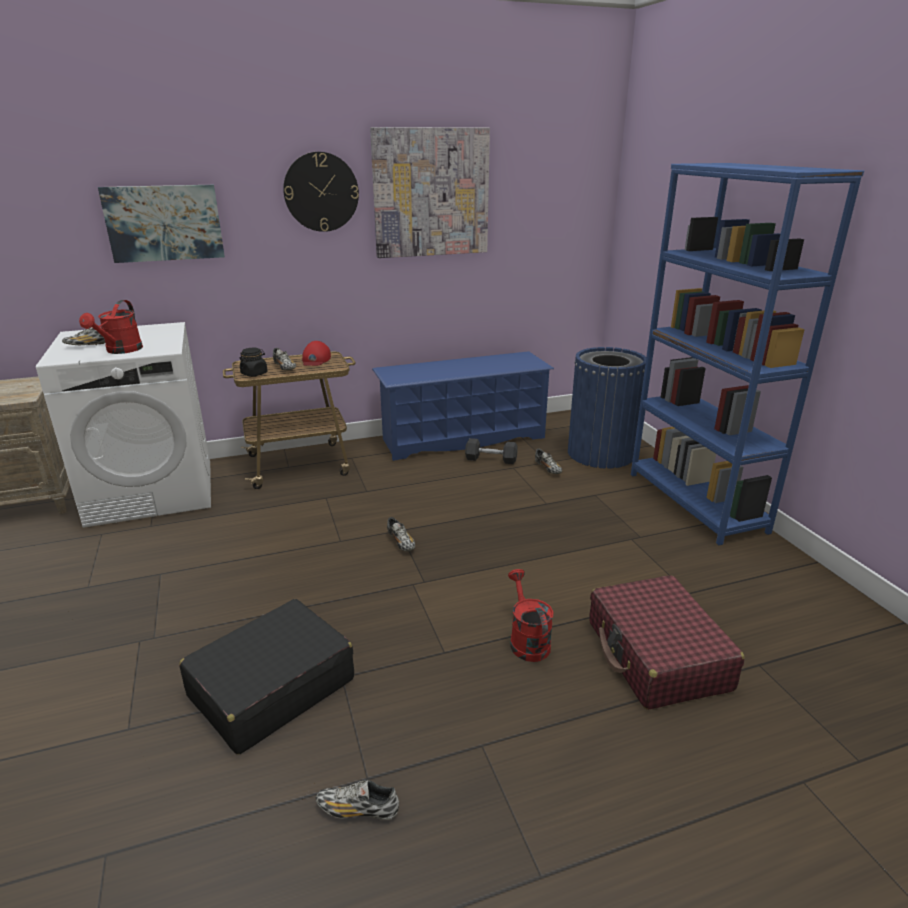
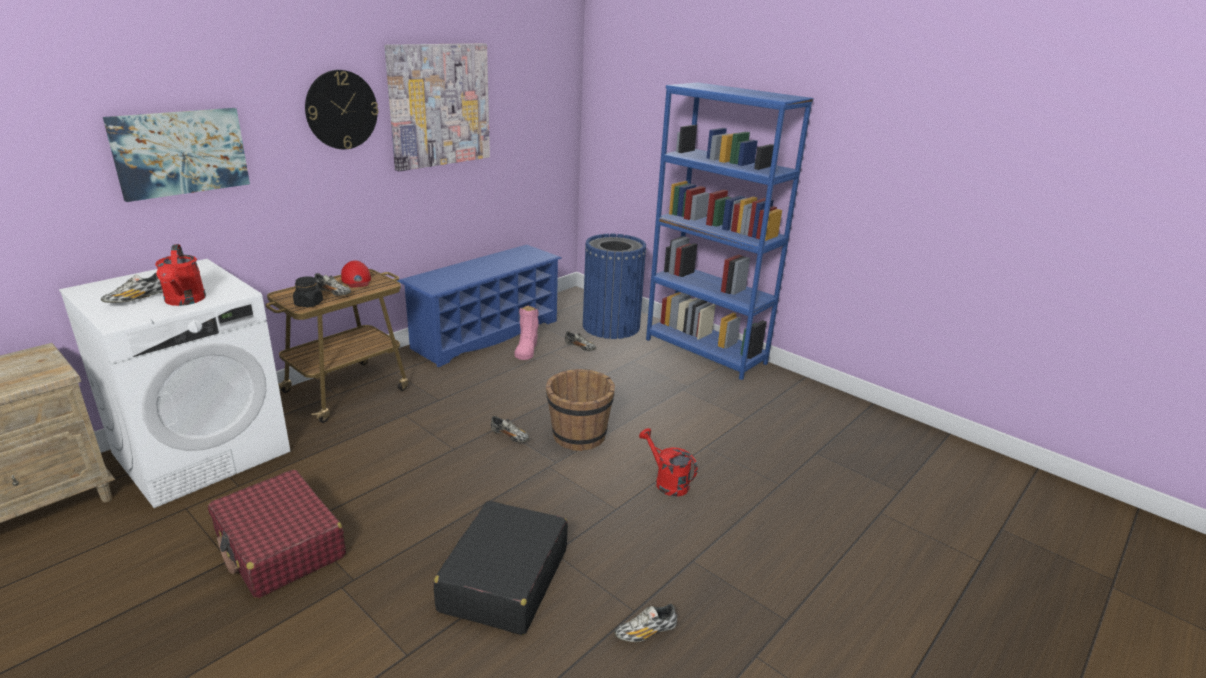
camera: 30 degrees left, 0 degrees up
grey dumbbell [465,438,518,464] -> pink boot [514,305,539,360]
red suitcase [589,575,745,710] -> red suitcase moved to [208,469,346,599]
none -> brown bucket [546,369,615,451]

